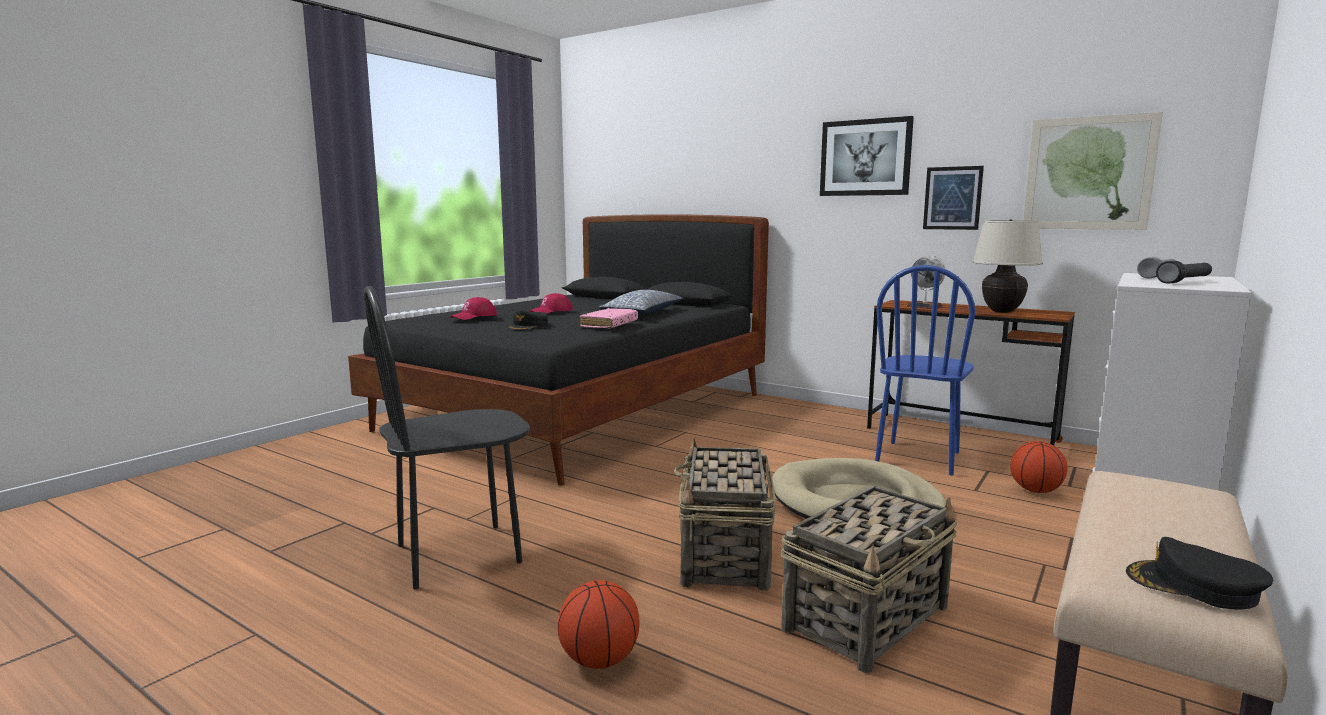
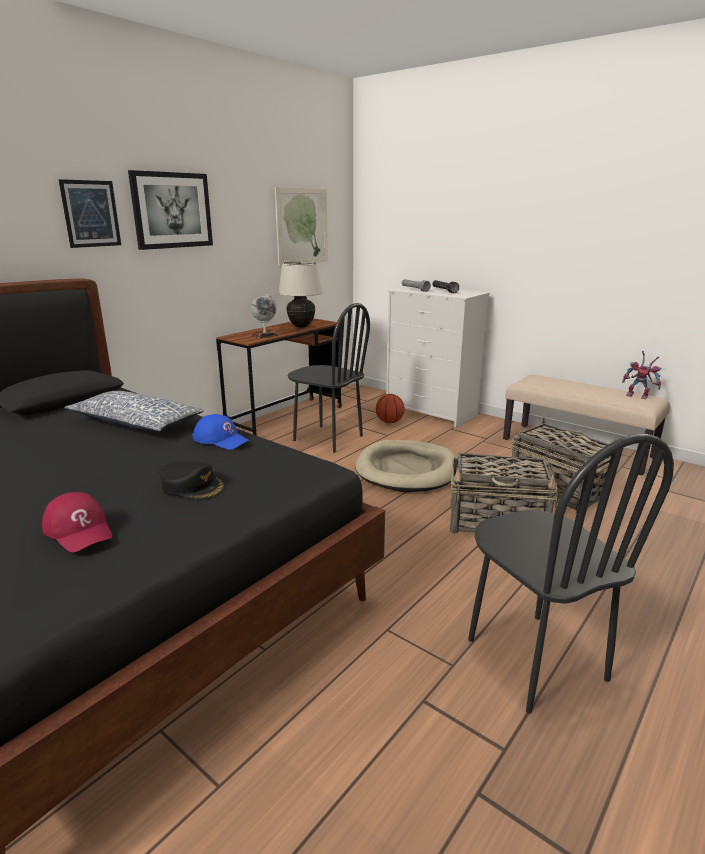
camera: 85 degrees left, 10 degrees up
red cap [529,293,573,313] -> none
basketball [558,580,640,669] -> none
pink book [580,308,638,329] -> blue cap [192,414,250,450]
blue chair [875,265,975,475] -> black chair [287,303,370,453]
picture [923,166,984,230] -> picture moved to [58,179,121,248]
black cap [1126,537,1273,609] -> toy robot [622,351,662,399]

